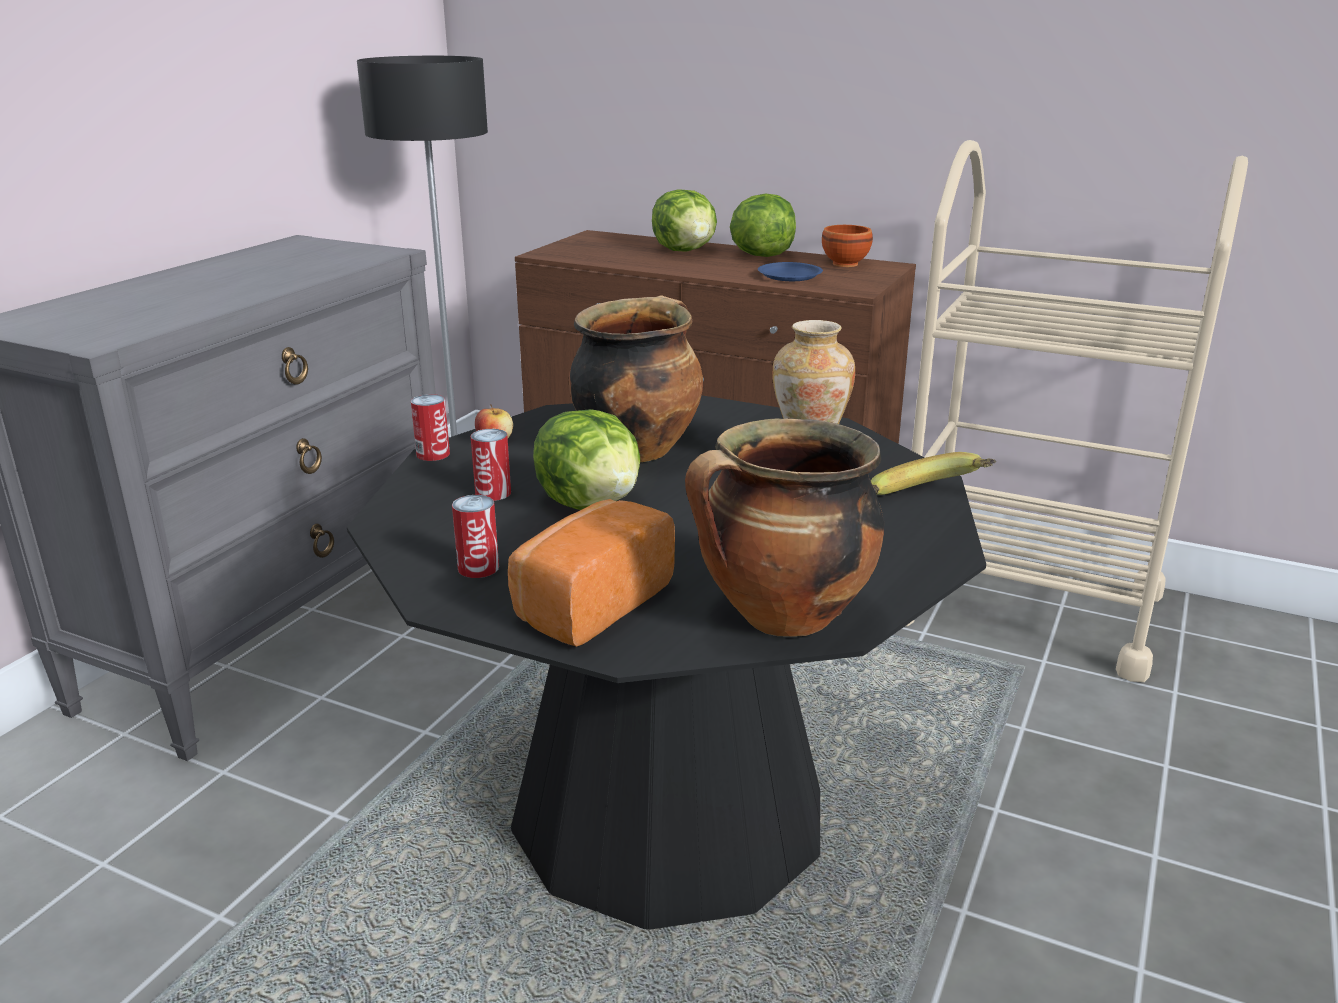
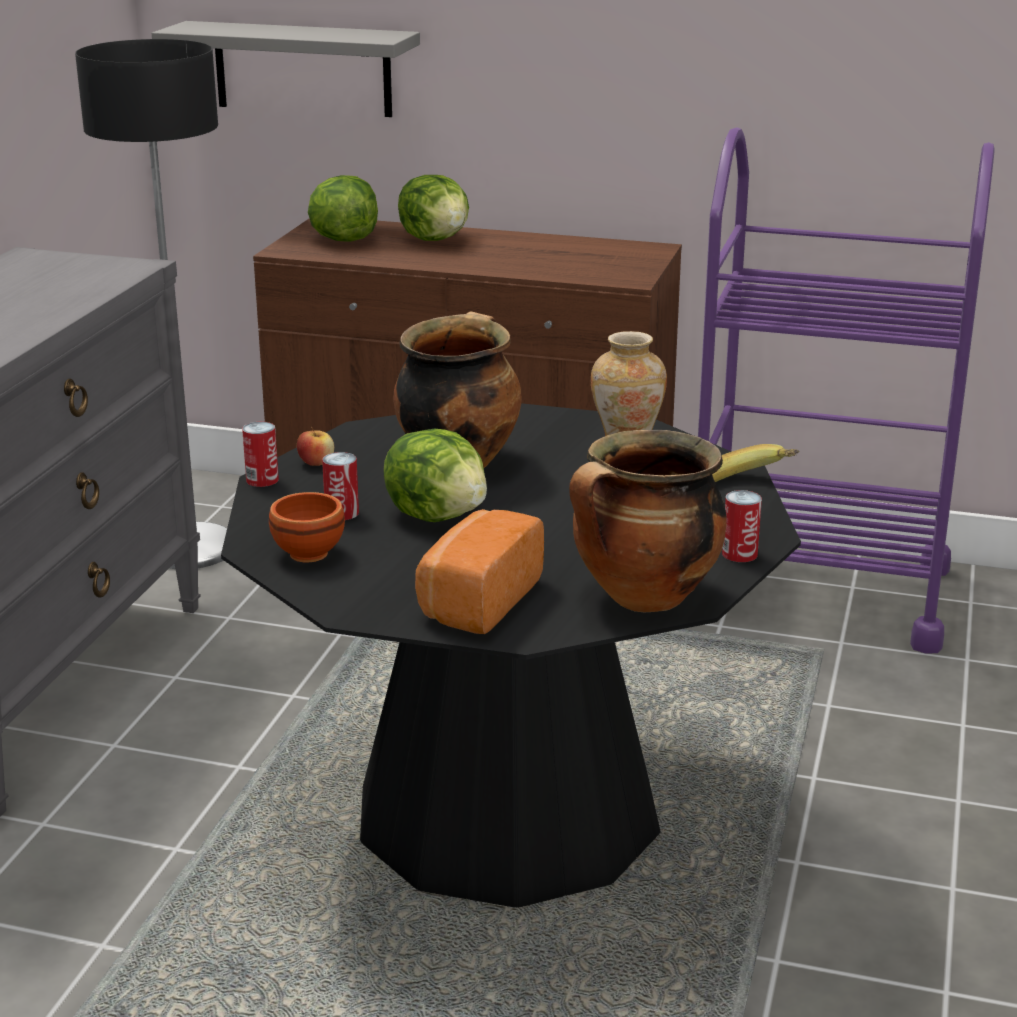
camera: 10 degrees left, 0 degrees up
can [452,495,499,578] -> can moved to [722,490,762,562]
lettuce [730,194,796,257] -> lettuce moved to [308,175,378,242]
blue plate [758,262,823,281] -> none
brown bowl [822,225,873,267] -> brown bowl moved to [269,492,345,562]
beige cart [906,140,1248,682] -> purple cart [698,127,995,654]
none -> grey shelf [152,21,420,117]

